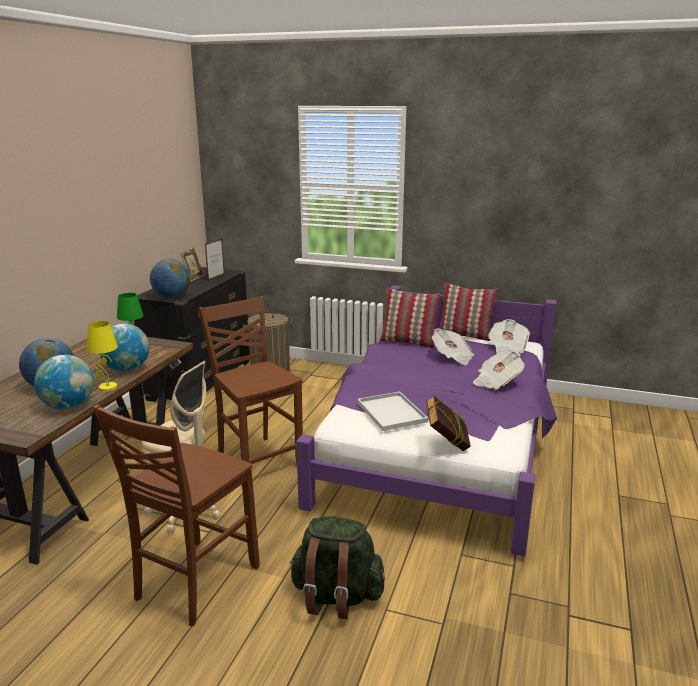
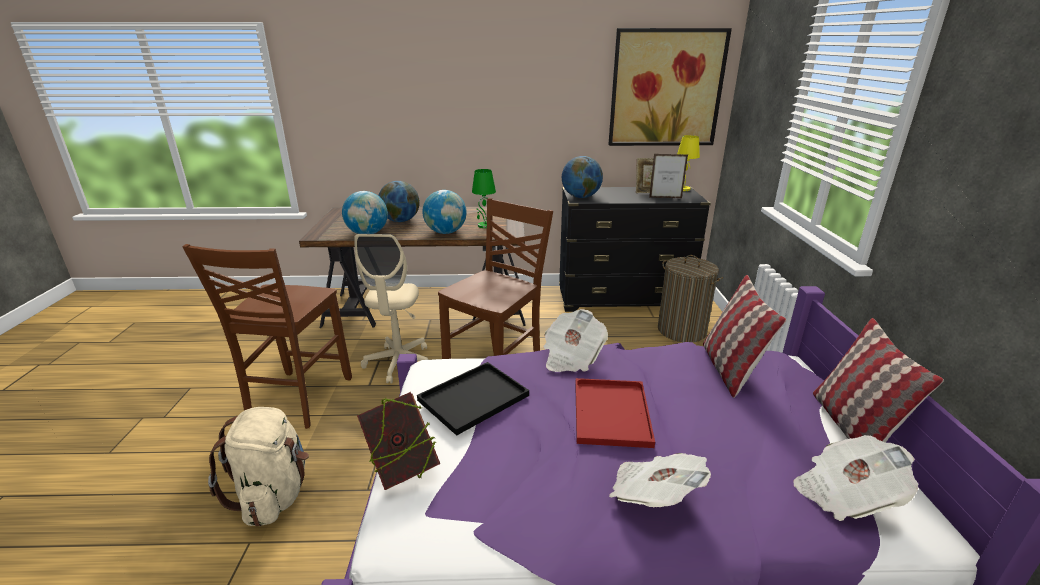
camera: 70 degrees right, 5 degrees up
yellow table lamp [87,321,118,392] -> yellow table lamp moved to [677,135,700,191]
brown chair [93,404,260,626] -> brown chair turned 90 degrees counterclockwise [182,244,352,429]
green backpack [289,516,385,619] -> beige backpack [208,407,309,526]
white tray [357,392,428,431] -> black tray [417,362,529,436]
newspaper [432,328,474,365] -> newspaper moved to [543,309,608,372]
none -> red tray [575,378,655,448]
none -> picture [608,28,732,146]

